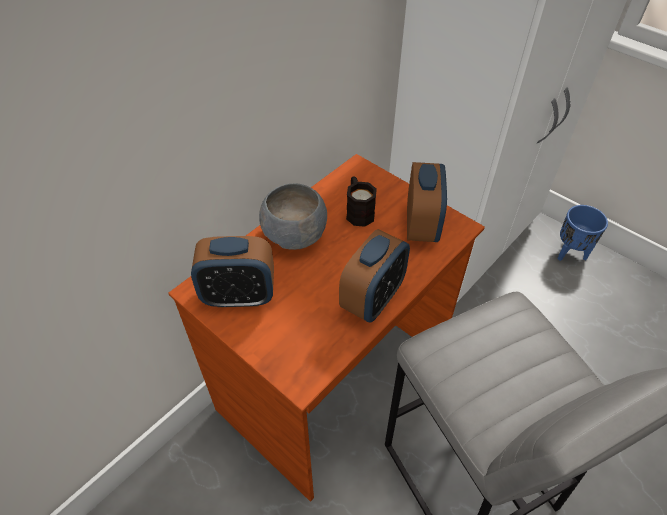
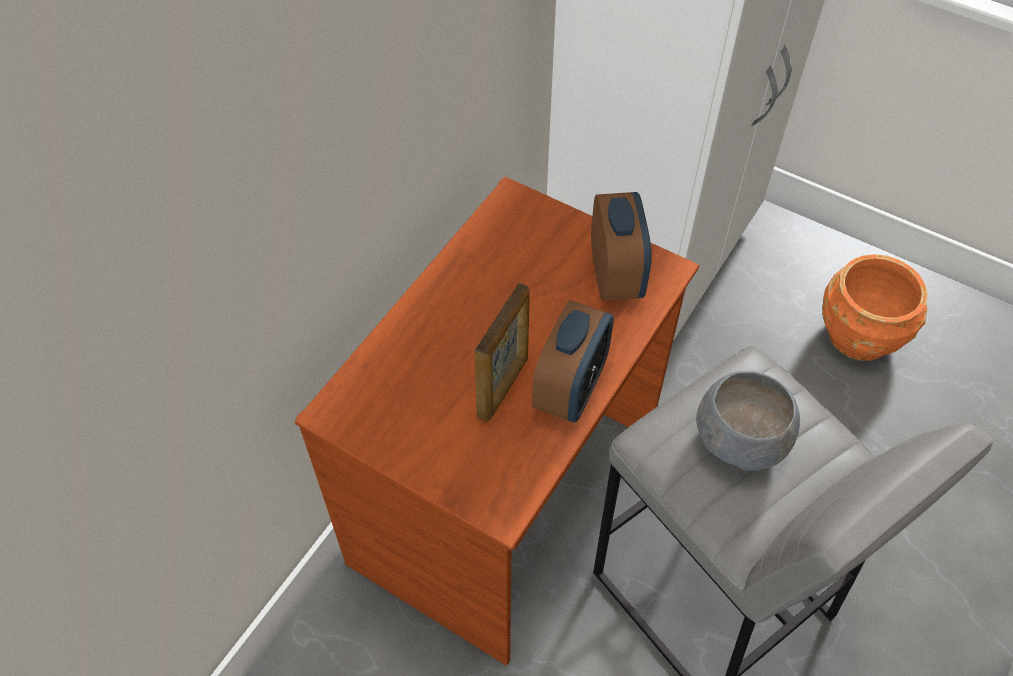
camera: 10 degrees left, 5 degrees up
alarm clock [191,236,274,308] -> none
grey bowl [259,183,327,250] -> grey bowl moved to [696,371,800,471]
black mug [346,177,377,227] -> none
blue planter [557,205,608,261] -> none
none -> picture frame [474,283,530,421]
none -> orange planter [822,254,928,361]

